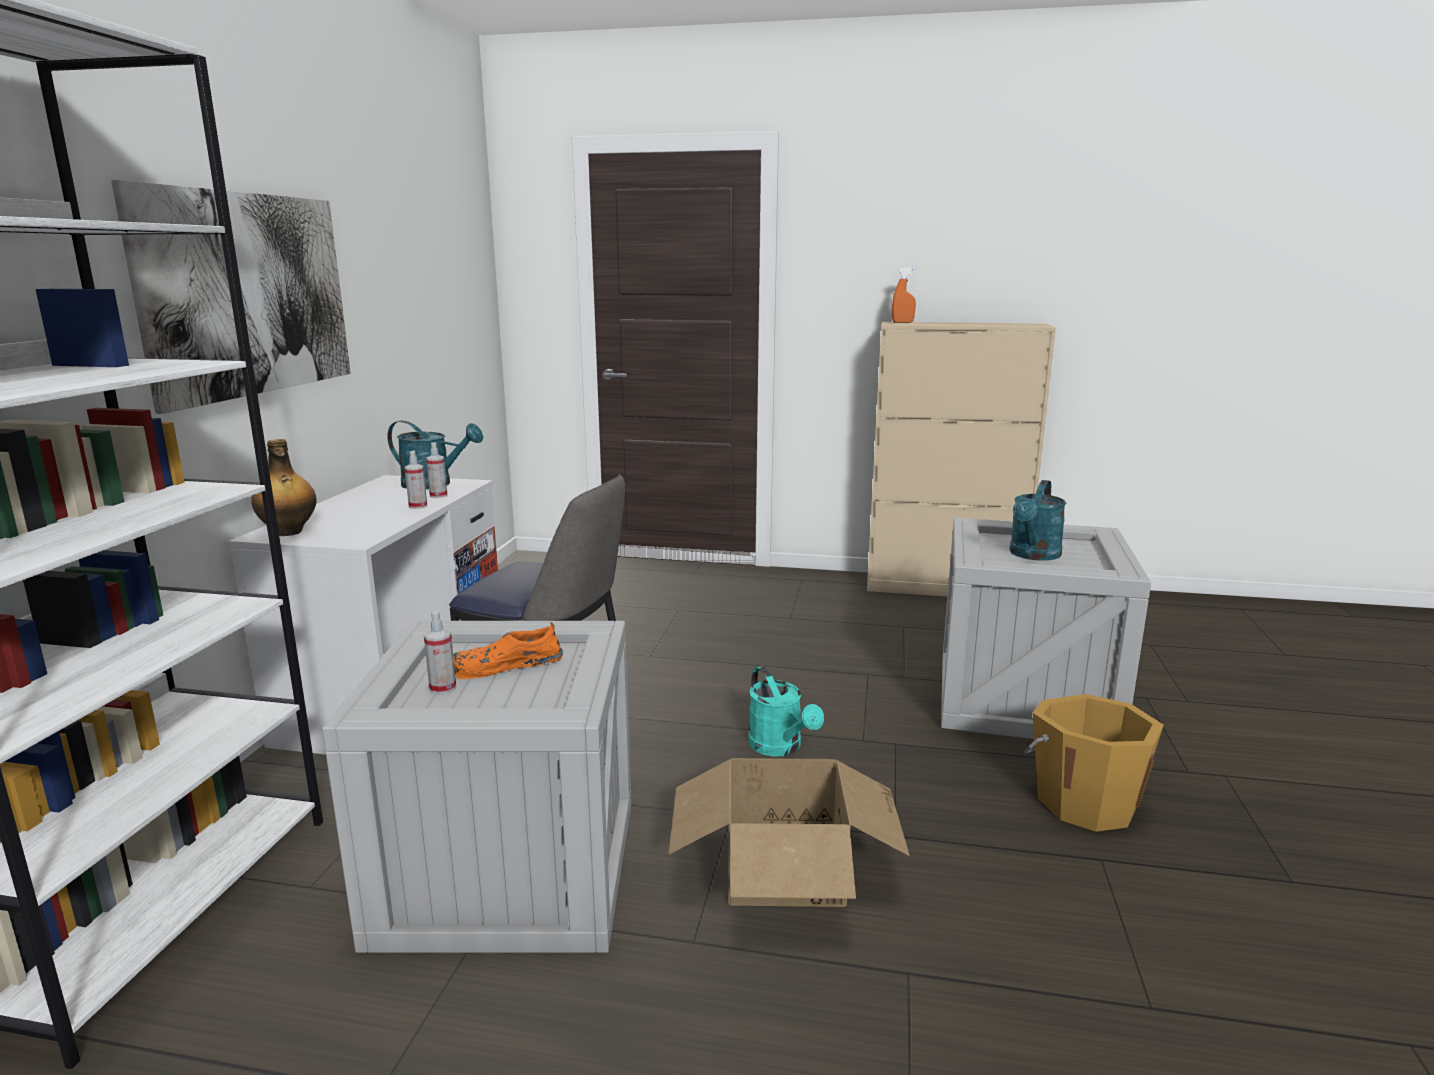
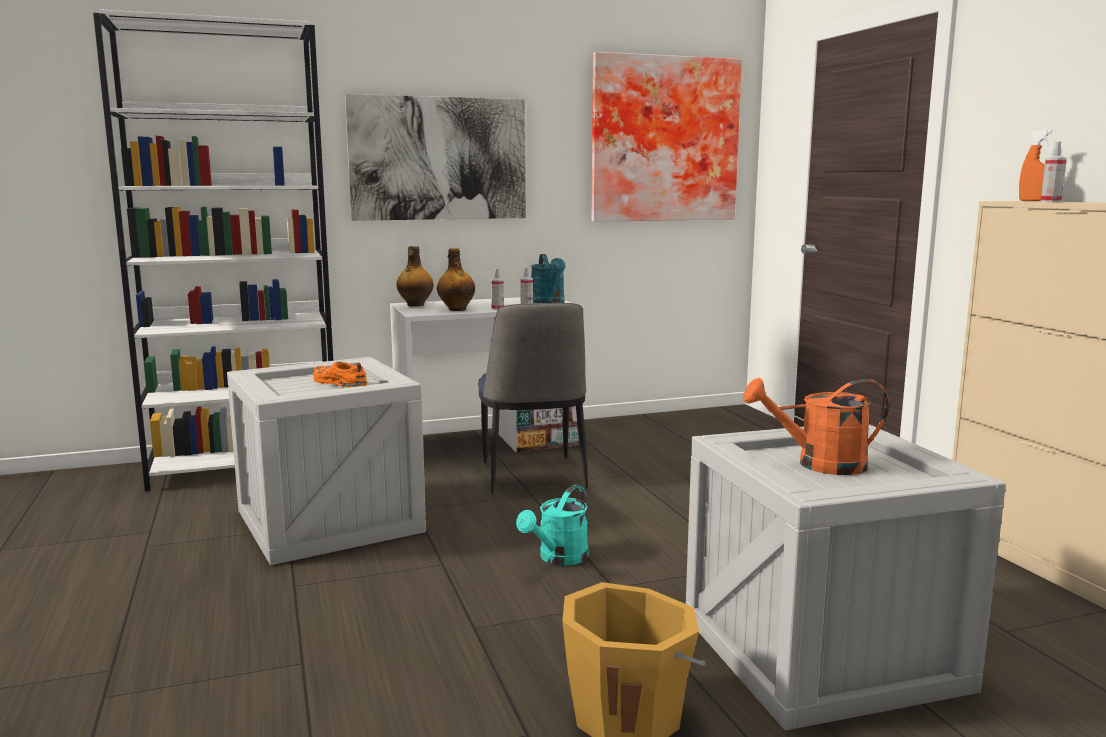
camera: 60 degrees right, 5 degrees down
spray bottle [424,611,456,695] -> spray bottle moved to [1040,141,1067,203]
cardboard box [669,758,910,907] -> none
turquoise watering can [1009,480,1066,561] -> orange watering can [743,378,889,475]
none -> bottle [437,248,475,311]
none -> picture [592,52,742,222]

